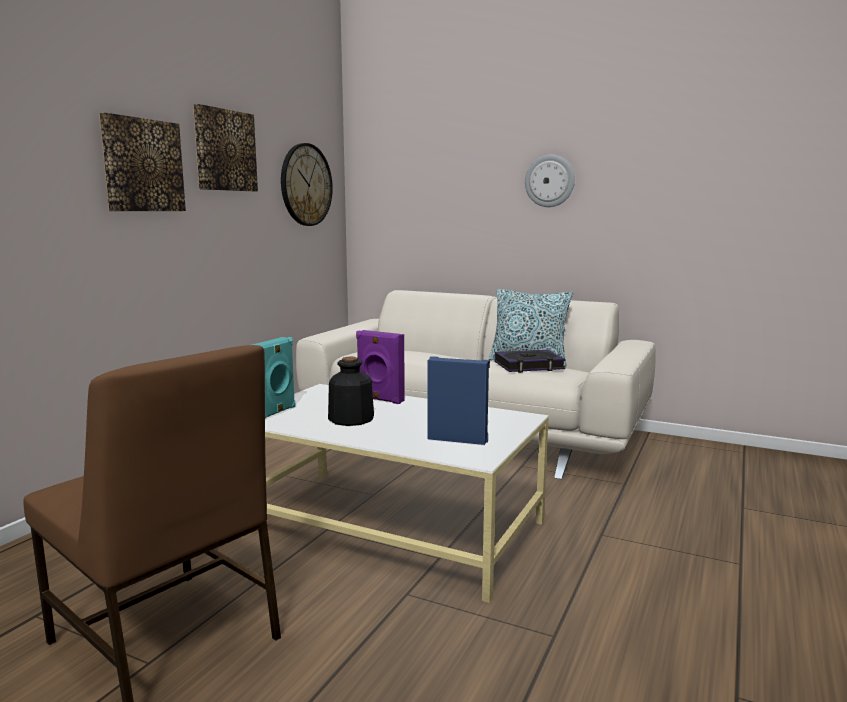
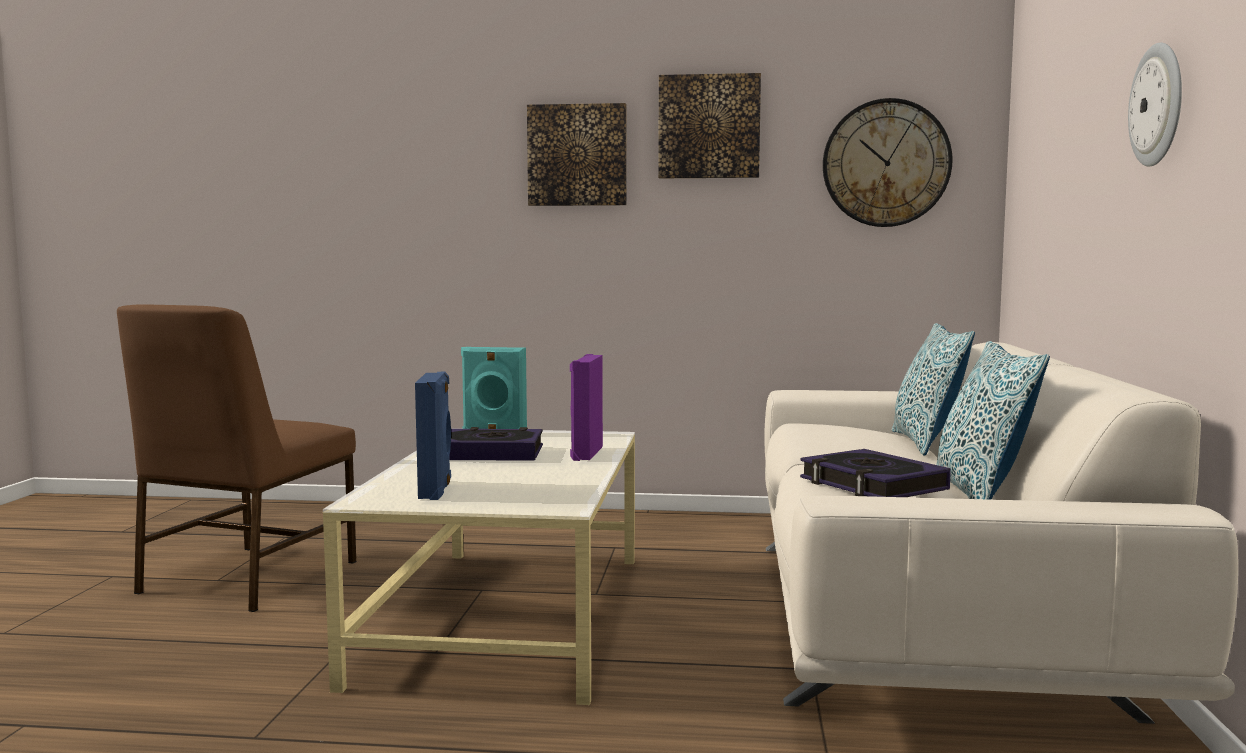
camera: 70 degrees right, 5 degrees down
bottle [328,356,374,426] -> book [449,427,543,461]
none -> pillow [892,323,975,456]

